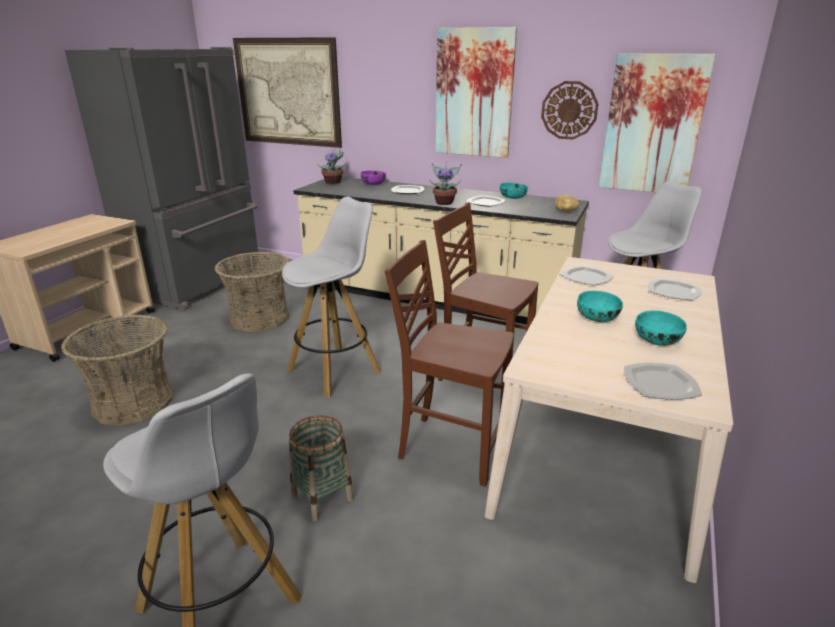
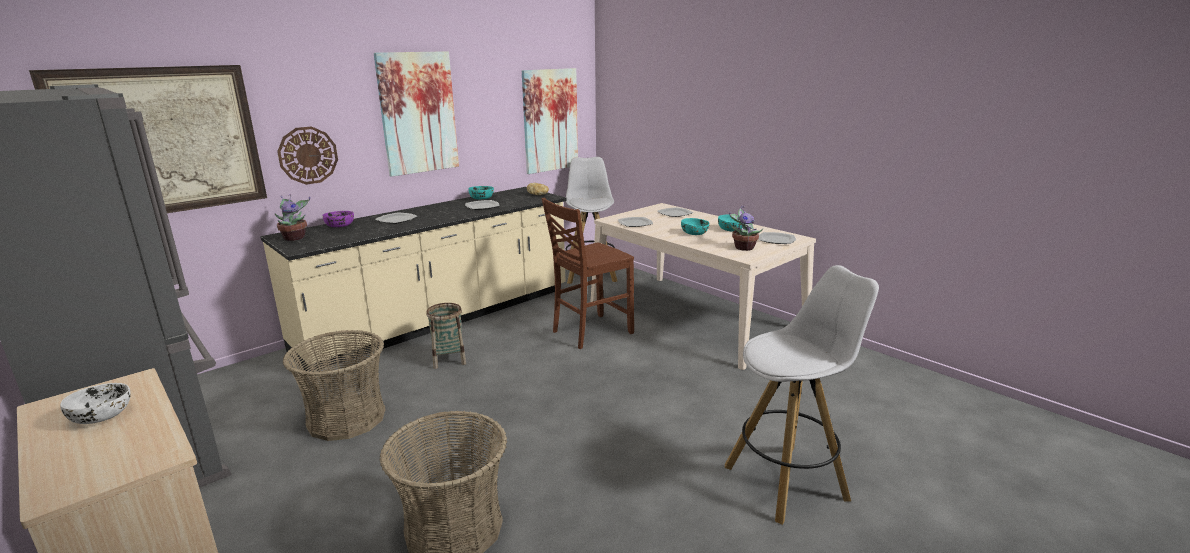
camera: 65 degrees left, 5 degrees down
white stool [282,197,381,397] -> none
basket [289,415,354,522] -> basket moved to [426,303,466,369]
brown chair [385,240,514,487] -> none
potted plant [429,163,462,205] -> potted plant moved to [729,205,763,251]
wall clock [541,81,599,140] -> wall clock moved to [277,126,338,185]
none -> white bowl [60,383,130,424]

